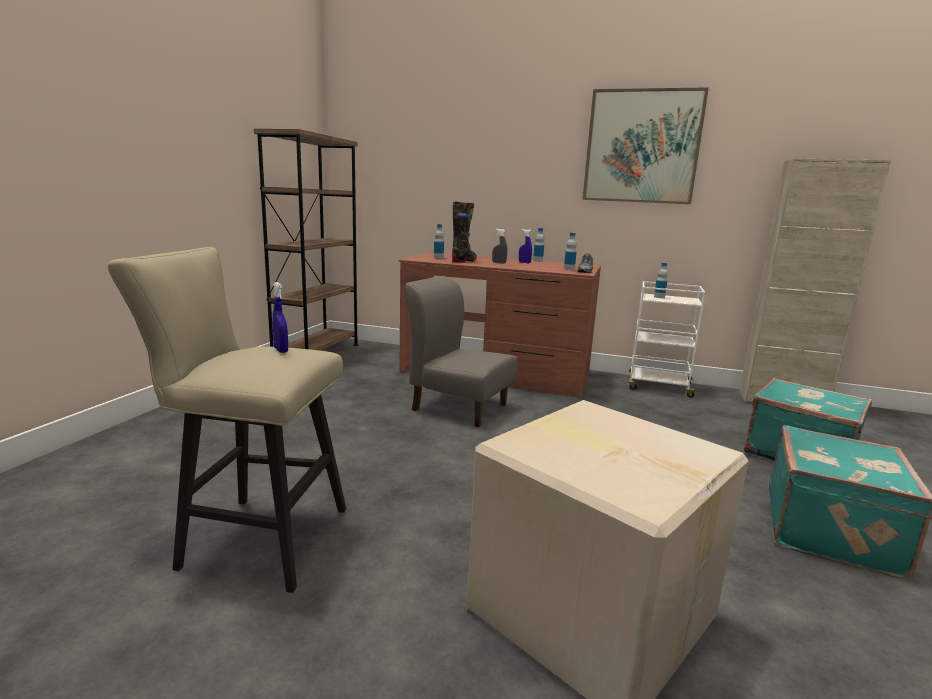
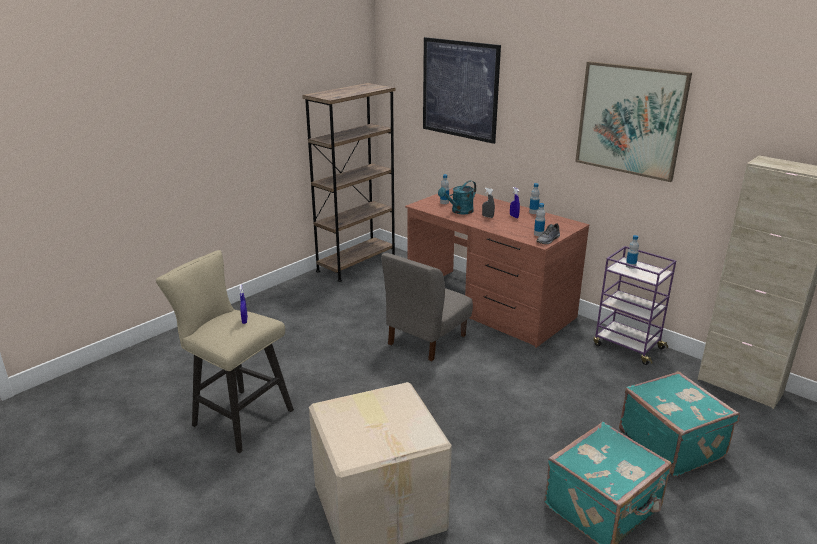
camera: 25 degrees right, 10 degrees up
grey chair [405,276,517,427] -> grey chair turned 105 degrees counterclockwise [381,253,473,361]
black boot [452,201,477,263] -> turquoise watering can [438,180,476,214]
white cart [628,281,705,398] -> purple cart [594,246,676,365]
none -> picture [423,37,501,144]

